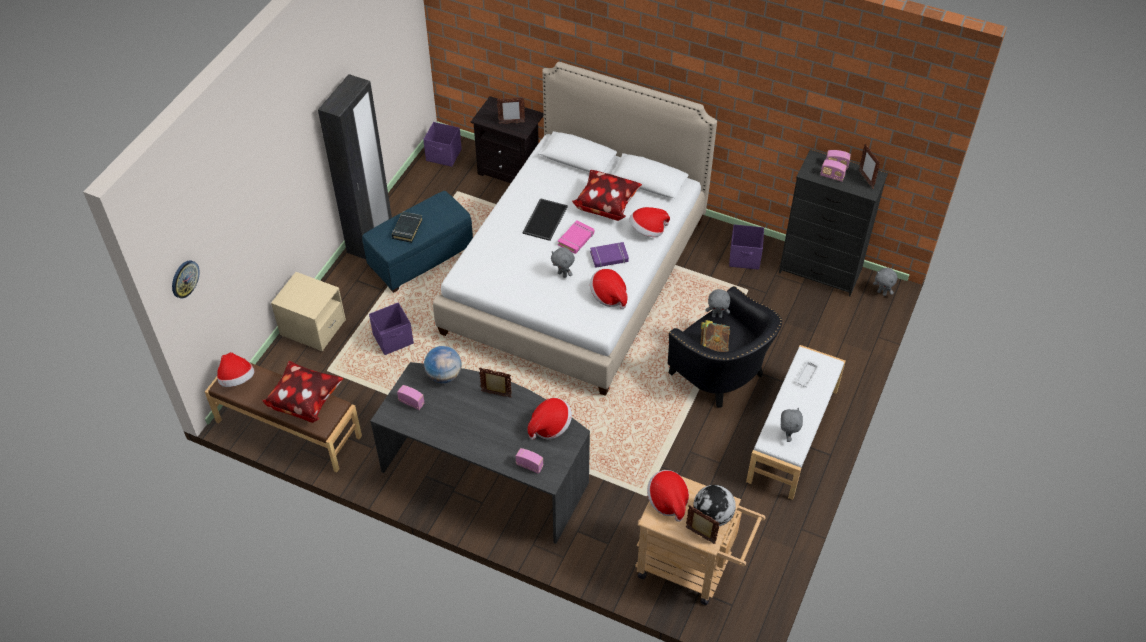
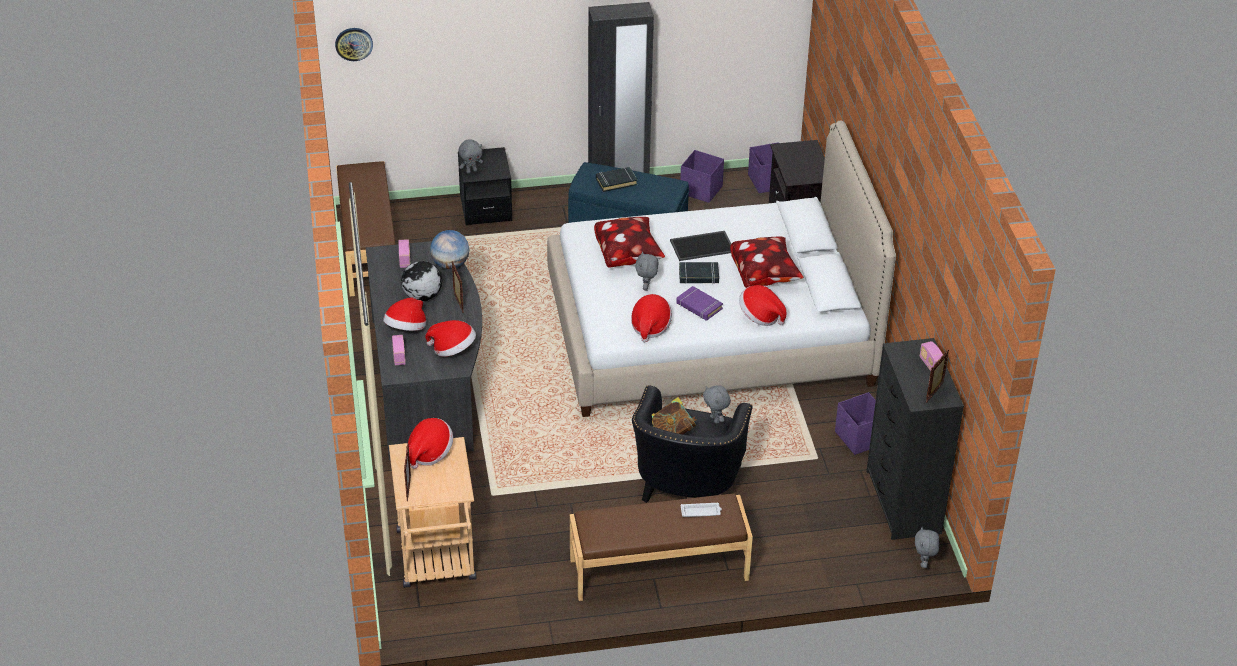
camera: 55 degrees right, 10 degrees down
hat [217,352,255,387] -> hat moved to [383,297,426,331]
pillow [262,361,343,423] -> pillow moved to [594,217,665,267]
beige nightstand [271,272,346,351] -> black nightstand [458,147,512,225]
purple storage box [369,302,414,355] -> purple storage box moved to [680,150,724,203]
picture frame [497,97,525,124] -> none
pink book [558,220,594,254] -> black book [679,262,719,284]
globe [693,485,736,526] -> globe moved to [401,261,442,301]
white bench [746,345,846,500] -> brown bench [570,493,753,601]
grey plush toy [781,408,803,442] -> grey plush toy moved to [459,139,483,173]
radio [820,160,847,182] -> none

